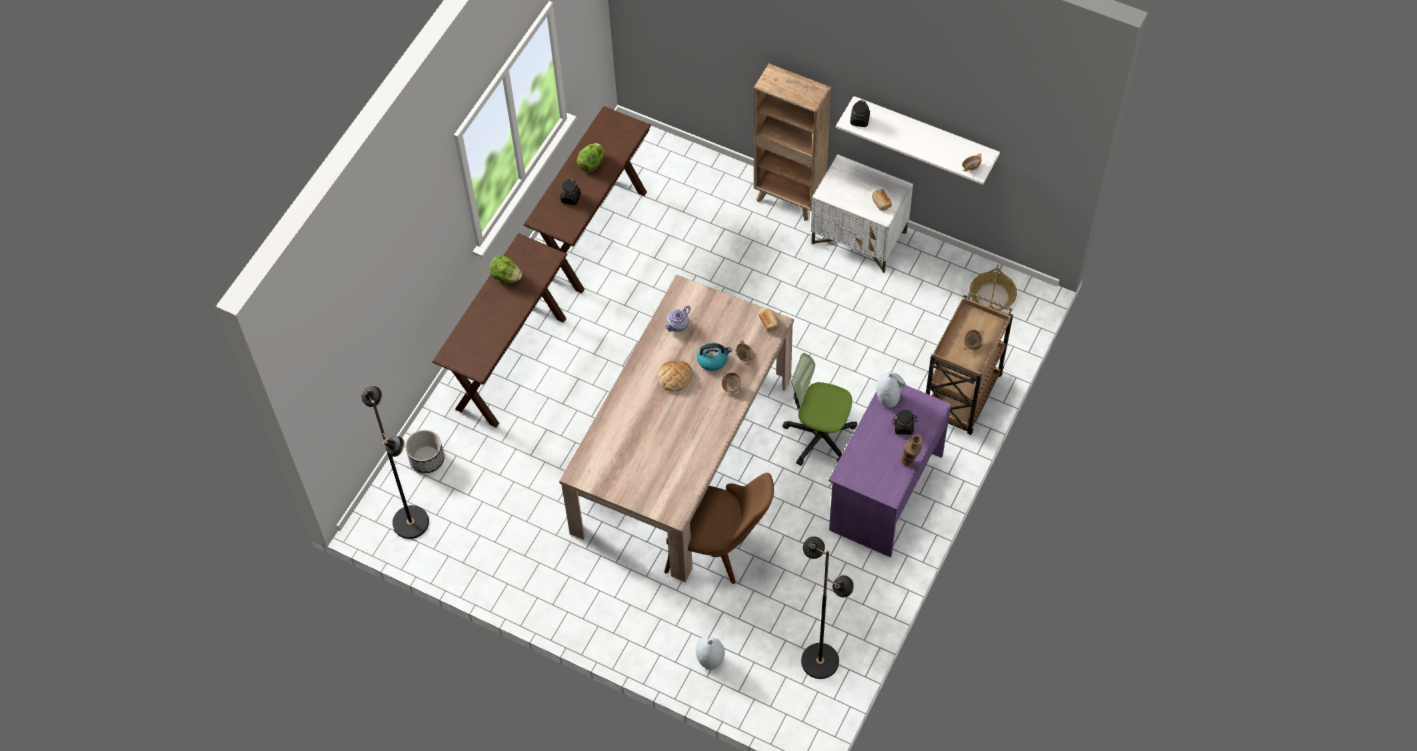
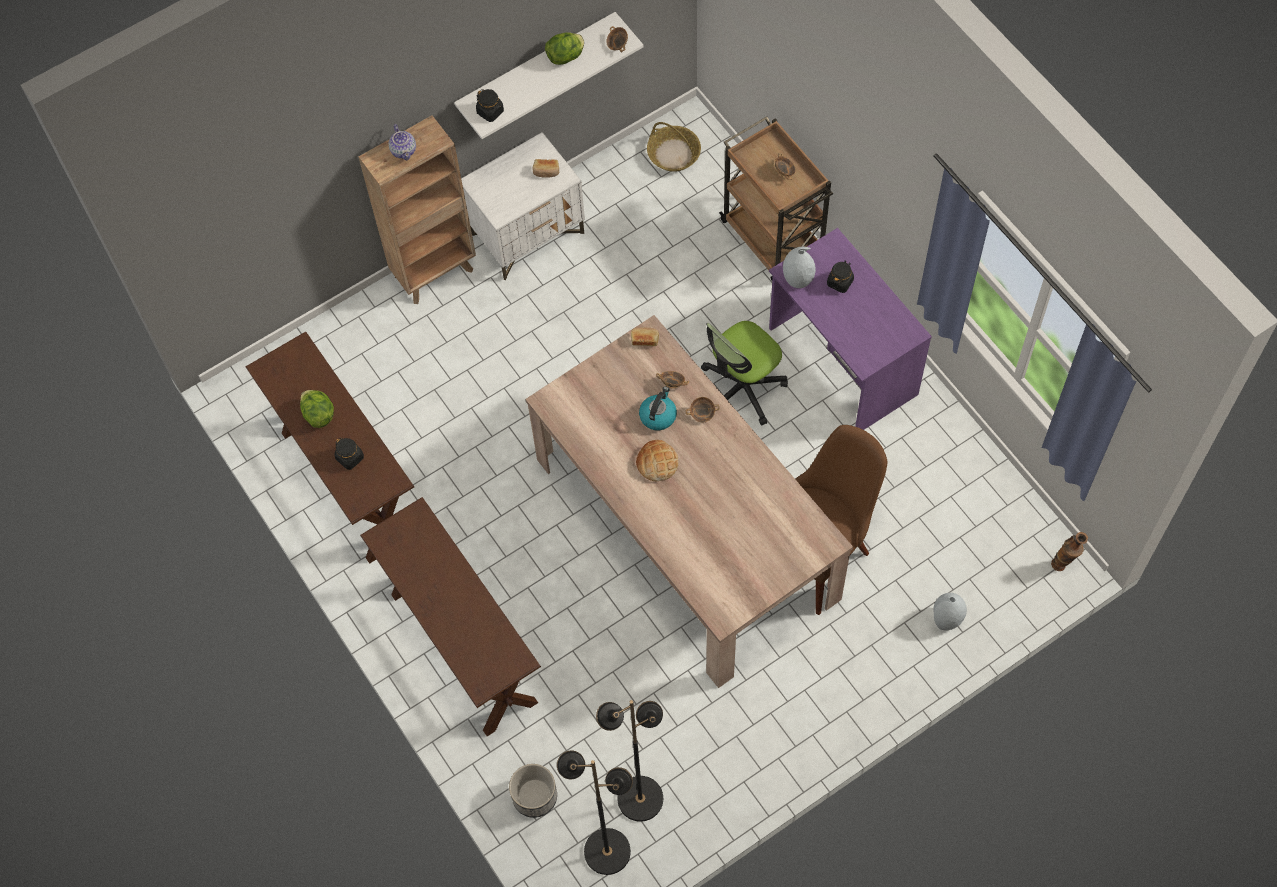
camera: 60 degrees left, 5 degrees up
lettuce [490,255,522,283] -> lettuce moved to [545,32,584,65]
teapot [665,306,690,332] -> teapot moved to [388,124,416,160]
black floor lamp [801,536,854,679] -> black floor lamp moved to [596,700,663,822]
vase [901,434,922,466] -> vase moved to [1051,532,1088,571]

